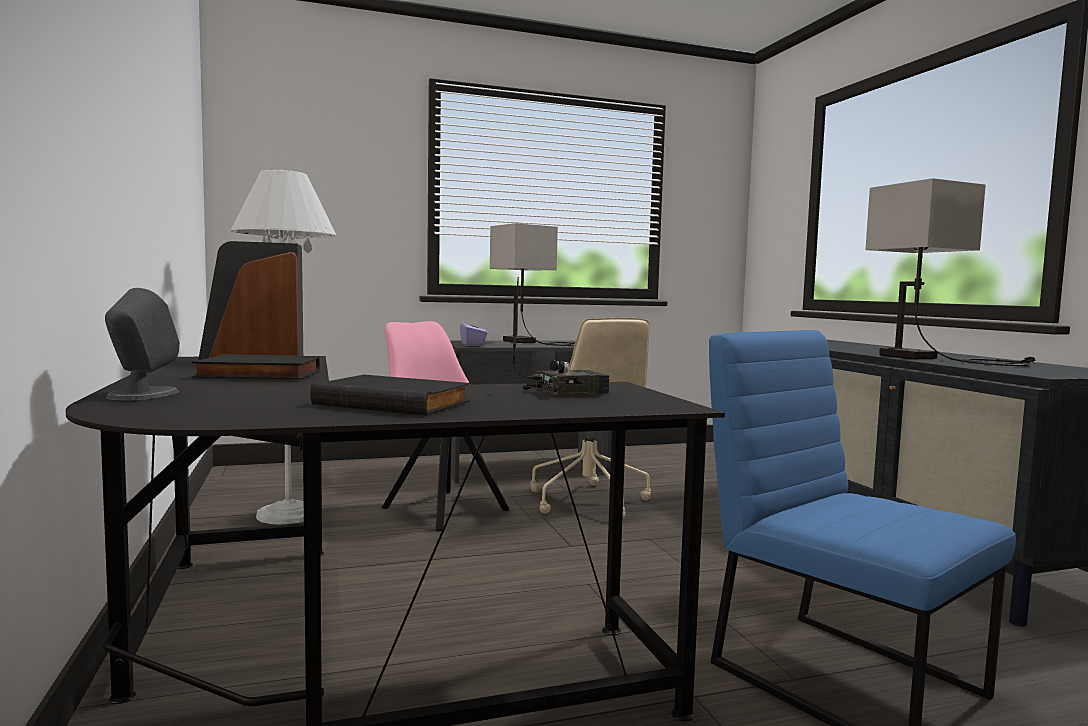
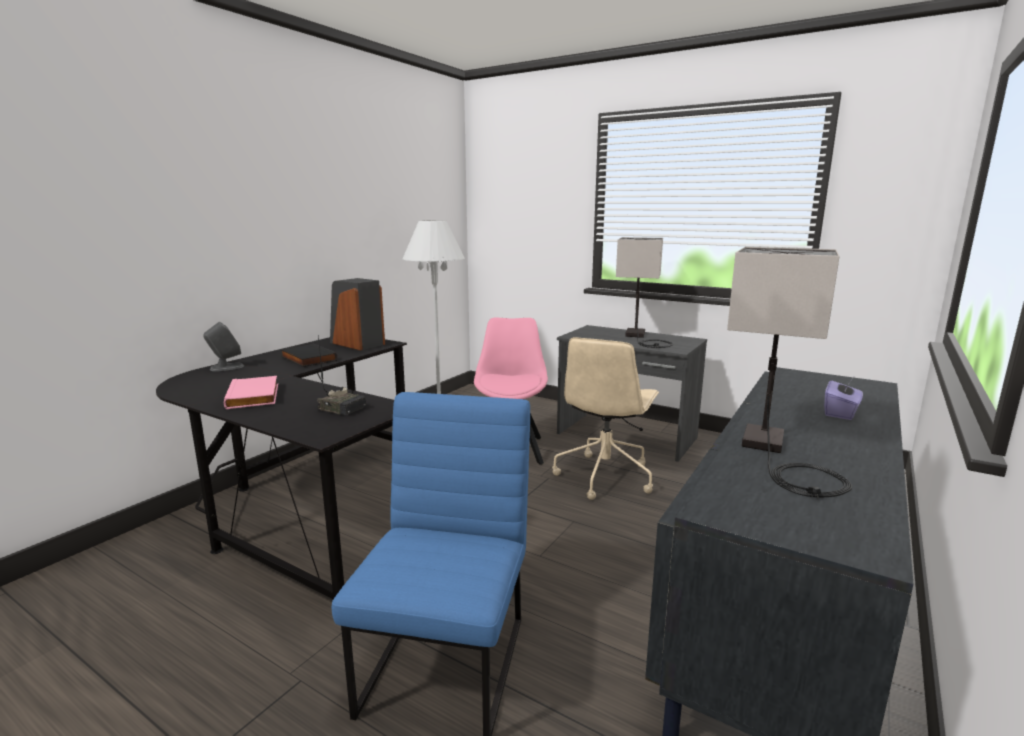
camera: 50 degrees right, 10 degrees up
black book [310,375,470,416] -> pink book [224,376,278,409]
purple tissue box [460,317,487,346] -> purple tissue box moved to [824,378,863,420]

